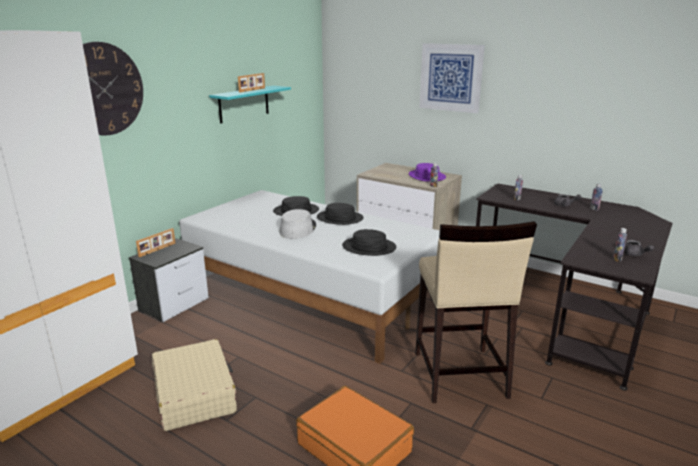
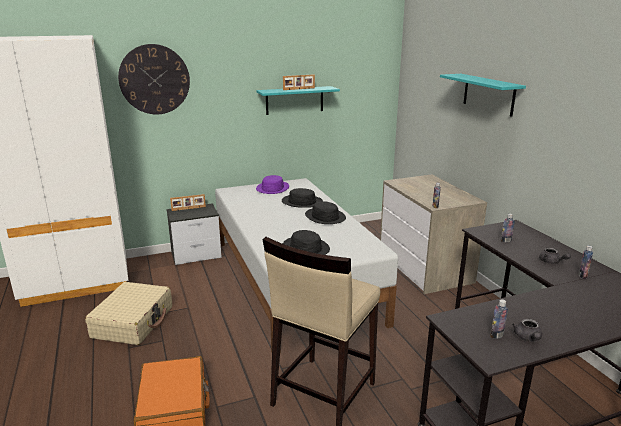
camera: 35 degrees right, 0 degrees up
grey hat [280,209,316,239] -> none
purple hat [409,163,446,182] -> purple hat moved to [256,175,289,194]
picture [419,43,485,113] -> turquoise shelf [440,74,526,117]

